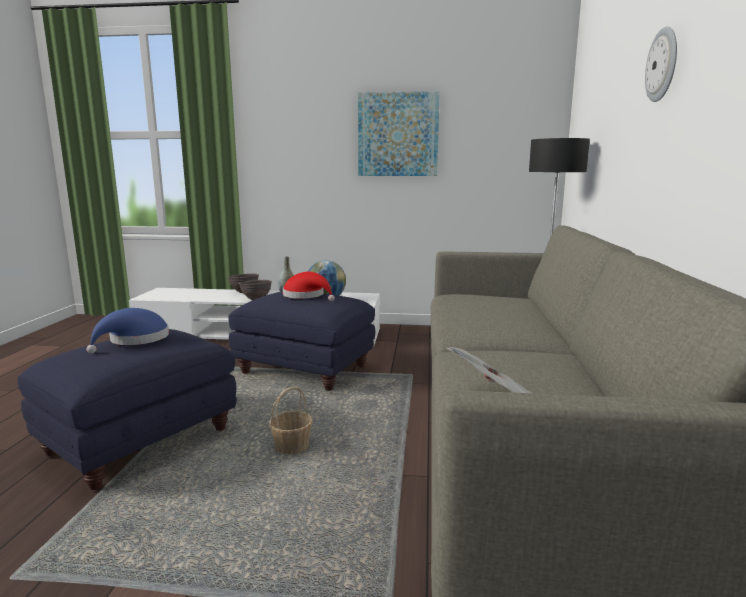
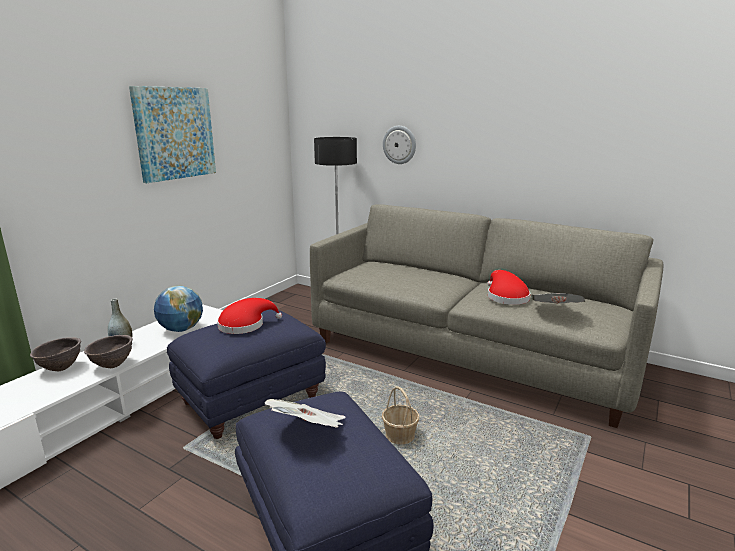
camera: 65 degrees left, 5 degrees up
blue hat [87,308,169,353] -> newspaper [264,399,345,428]
wall clock [645,26,677,102] -> wall clock moved to [383,126,416,164]
none -> red hat [487,270,530,305]

